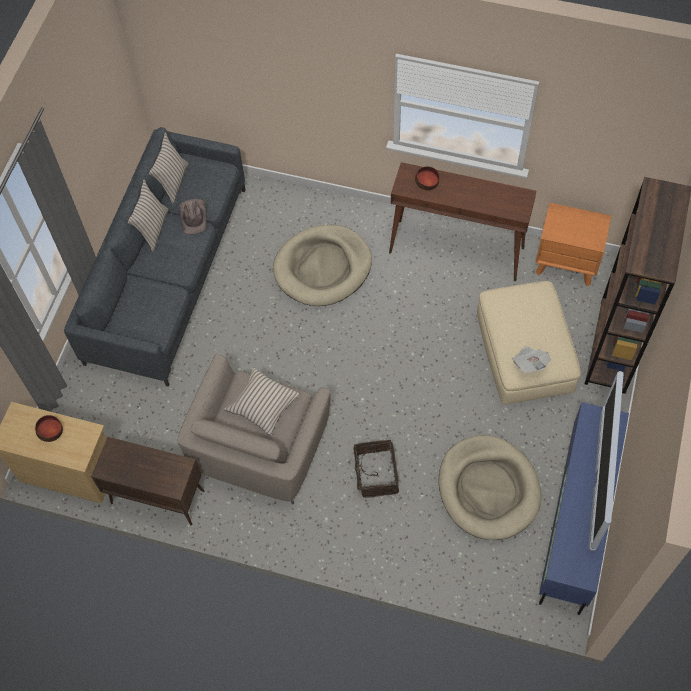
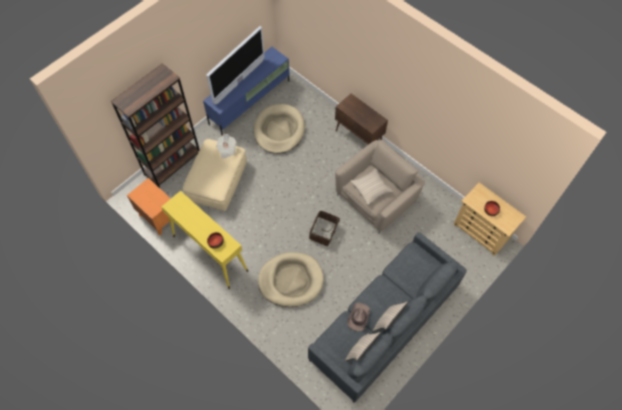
camera: 155 degrees left, 0 degrees up
brown cabinet [91,437,204,526] -> brown cabinet moved to [335,93,388,145]
basket [354,440,399,498] -> basket moved to [309,211,340,246]
brown console table [389,162,536,281] -> yellow console table [161,191,248,289]

